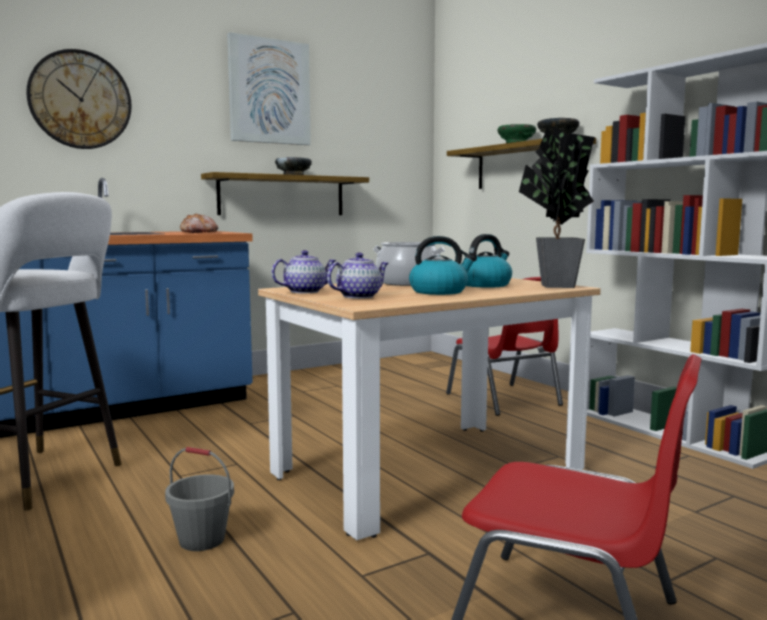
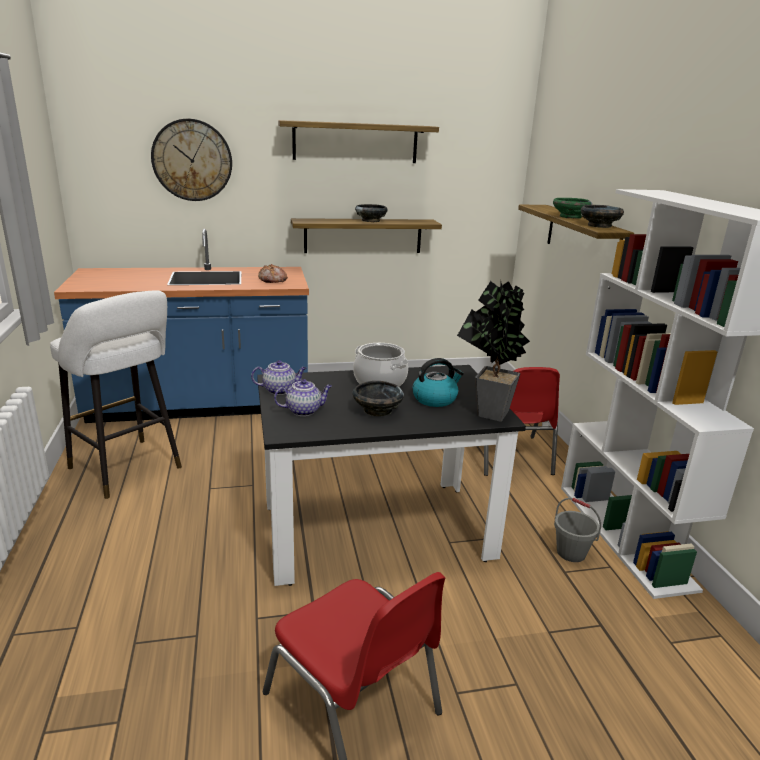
camera: 20 degrees right, 15 degrees up
grey bucket [165,447,234,551] -> grey bucket moved to [554,498,601,562]
picture [227,32,311,145] -> shelf [278,120,439,163]
beige dining table [258,278,601,540] -> black dining table [257,365,526,586]
kettle [409,236,476,295] -> black bowl [353,381,404,417]

